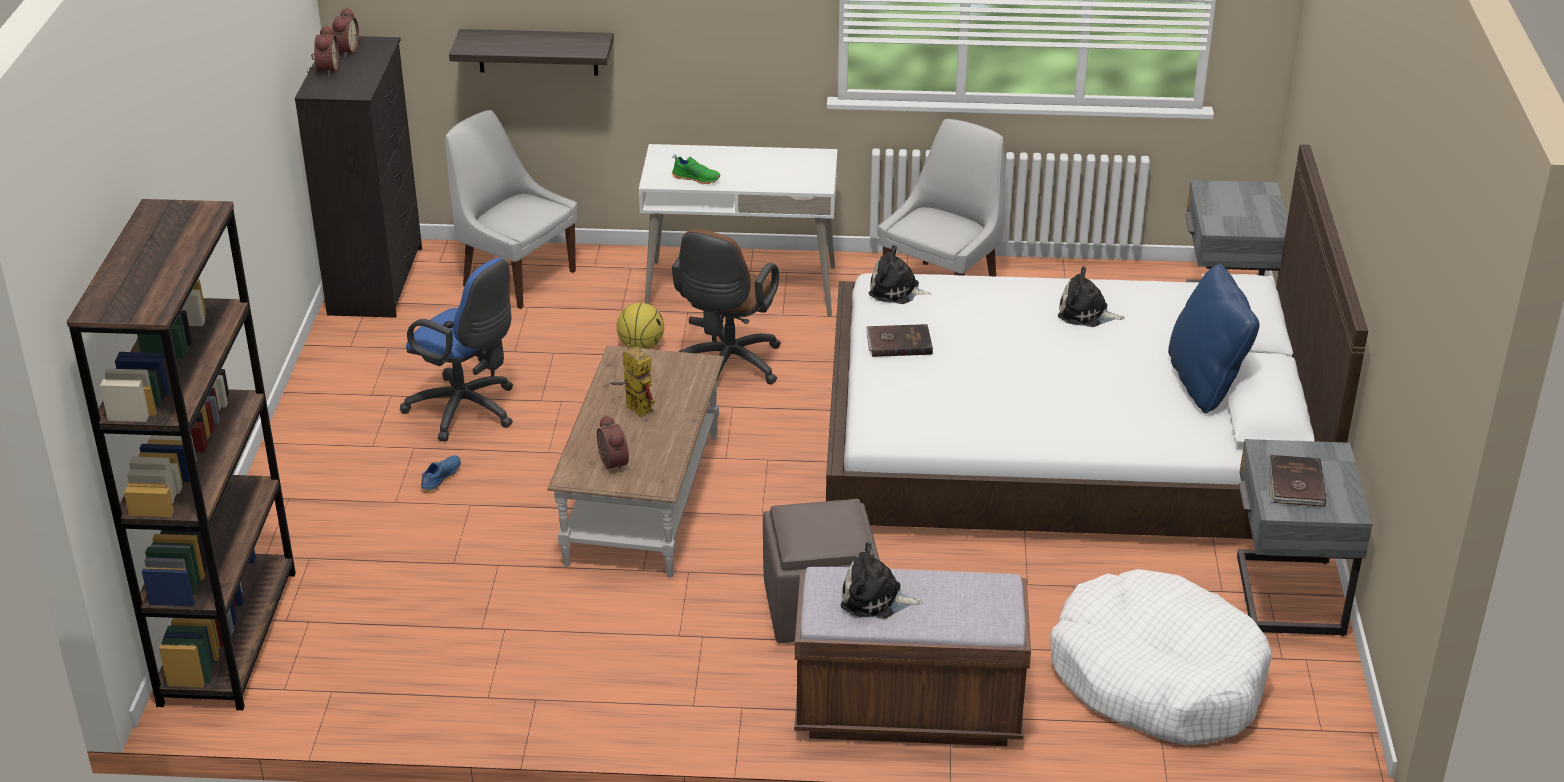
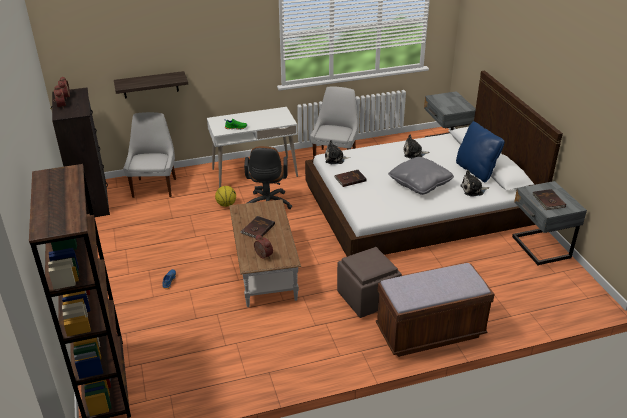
camera: 20 degrees left, 0 degrees up
blue office chair [400,258,513,442] -> none
white chair [445,110,577,309] -> white chair turned 75 degrees clockwise [123,112,176,198]
toy robot [610,344,656,417] -> brown book [240,216,275,239]
plush toy [841,542,923,619] -> plush toy moved to [460,170,489,197]
white dog bed [1050,569,1272,746] -> none
none -> grey pillow [388,157,454,195]

